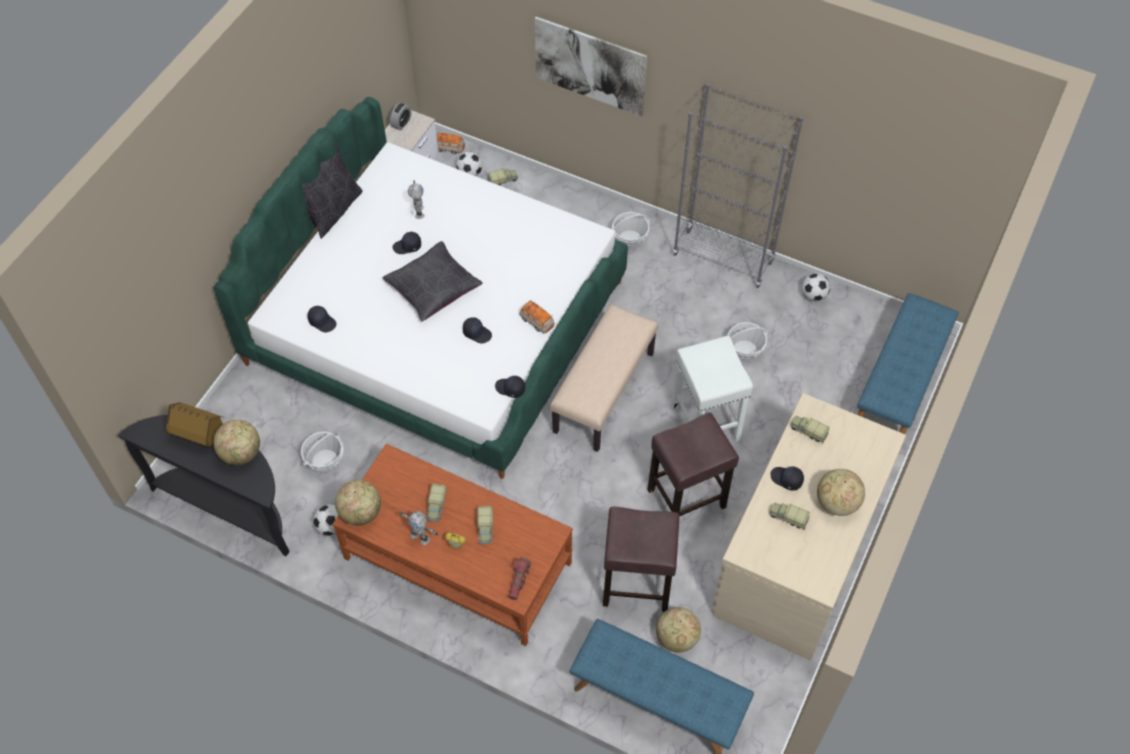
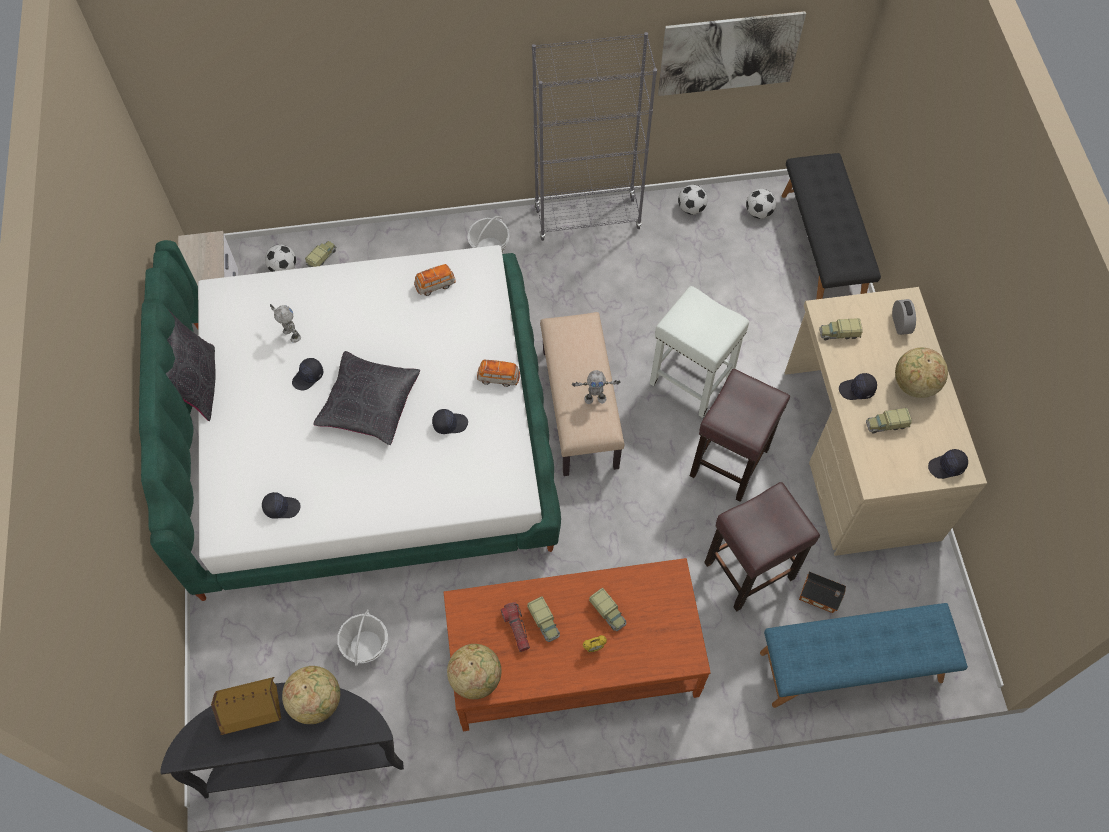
camera: 35 degrees left, 5 degrees up
football [313,505,338,536] -> football moved to [746,189,776,219]
alarm clock [390,103,412,131] -> alarm clock moved to [892,299,916,335]
toy robot [400,511,438,545] -> toy robot moved to [572,370,621,404]
toy car [437,132,465,154] -> toy car moved to [414,264,456,296]
black cap [495,376,525,398] -> black cap moved to [928,449,968,479]
flashlight [508,557,531,600] -> flashlight moved to [501,602,530,652]
picture [535,17,647,116] -> picture moved to [658,11,806,96]
globe [656,607,701,652] -> toy house [799,572,846,613]
basket [727,322,769,362] -> none
blue bench [857,293,959,434] -> black bench [782,153,881,299]

